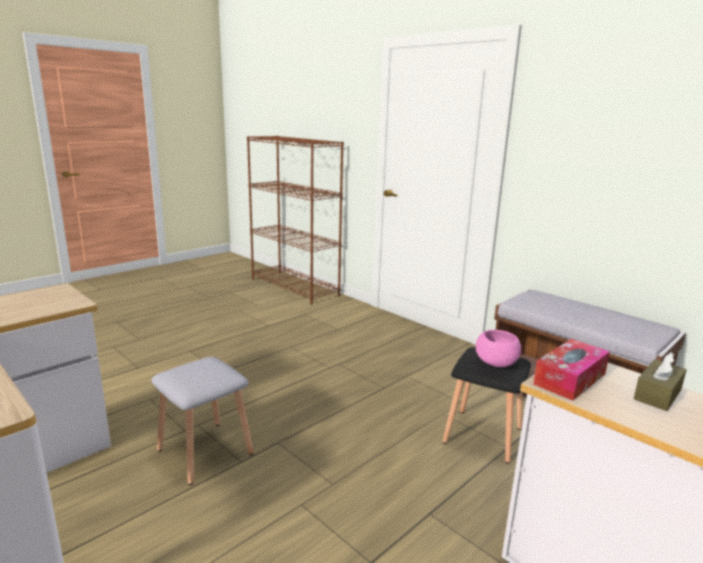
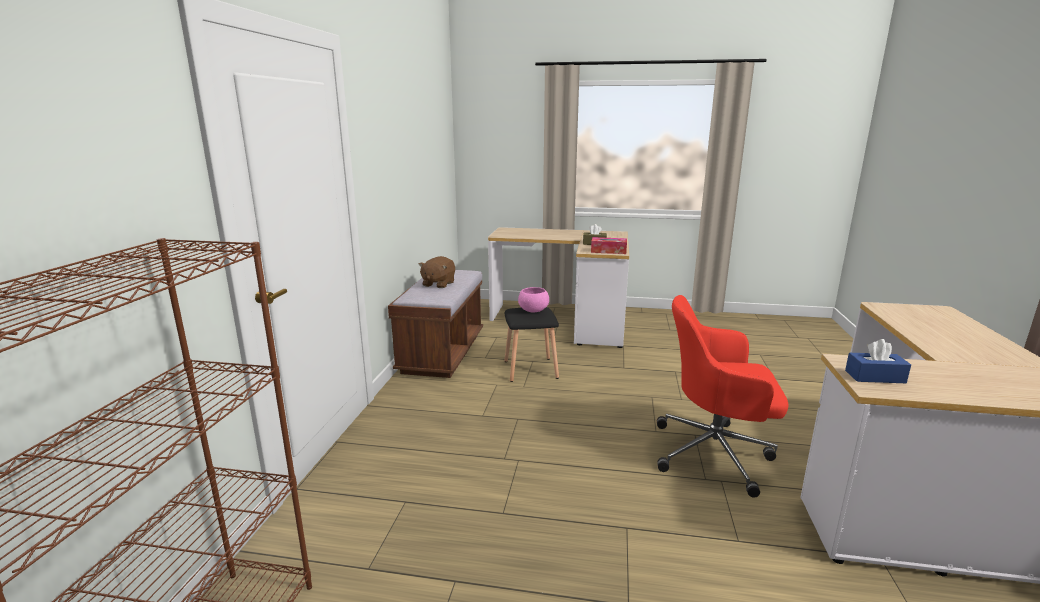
camera: 125 degrees left, 0 degrees up
grey stool [151,357,254,485] -> red office chair [657,295,788,498]
none -> brown plush toy [419,256,455,288]
none -> blue tissue box [845,339,911,383]

